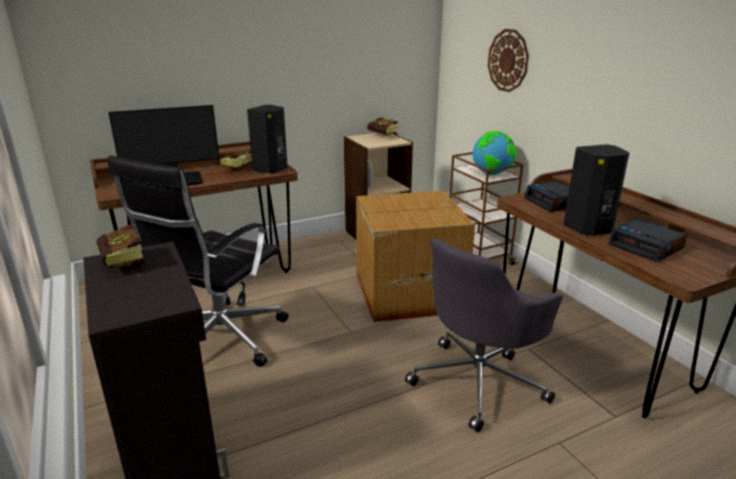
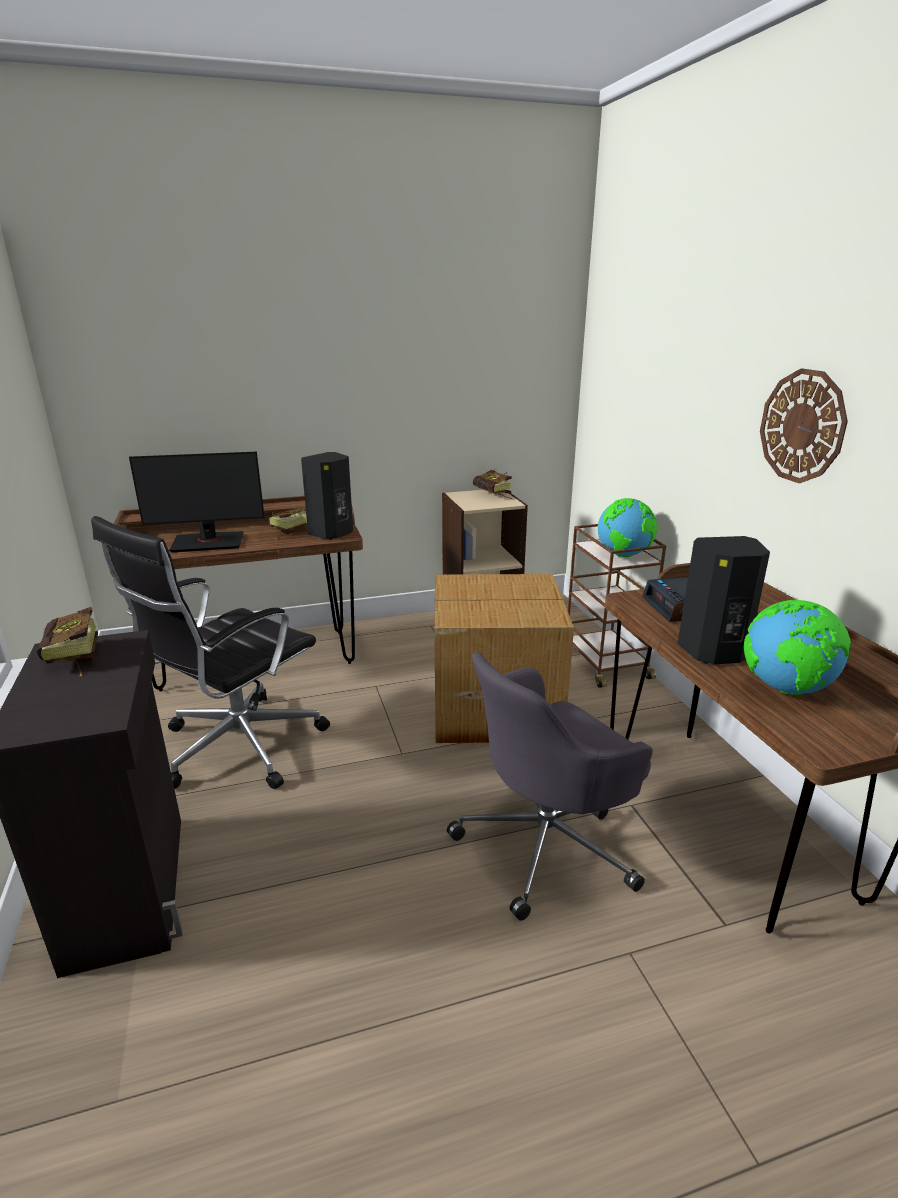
camera: 10 degrees right, 0 degrees up
wall clock [488,29,529,92] -> wall clock moved to [760,368,848,483]
alarm clock [609,219,687,262] -> globe [744,600,851,695]

